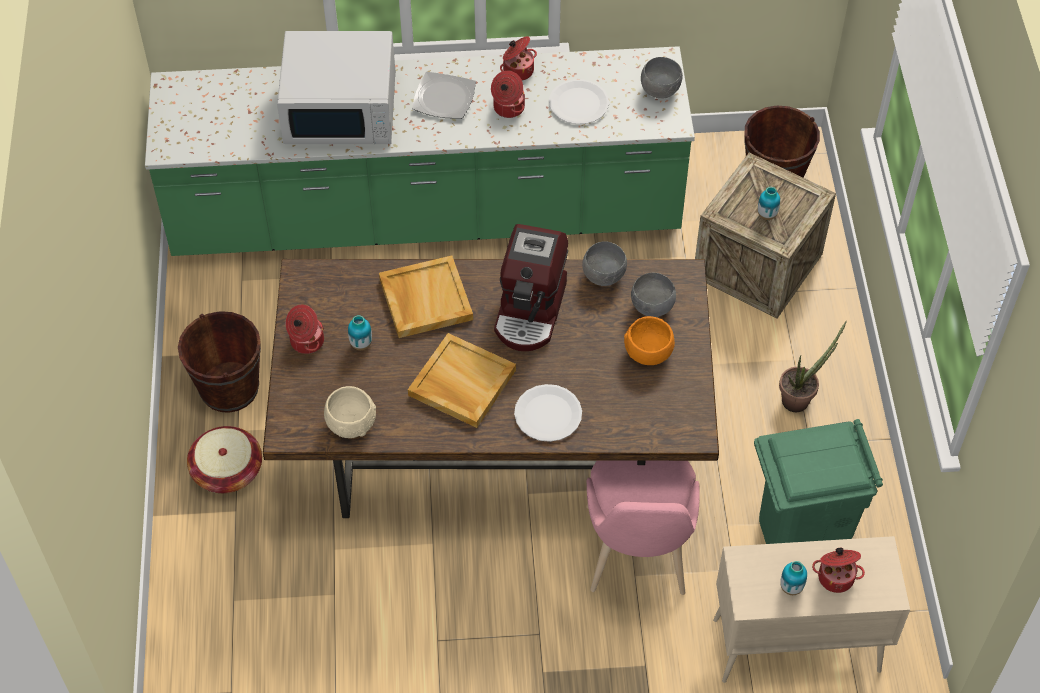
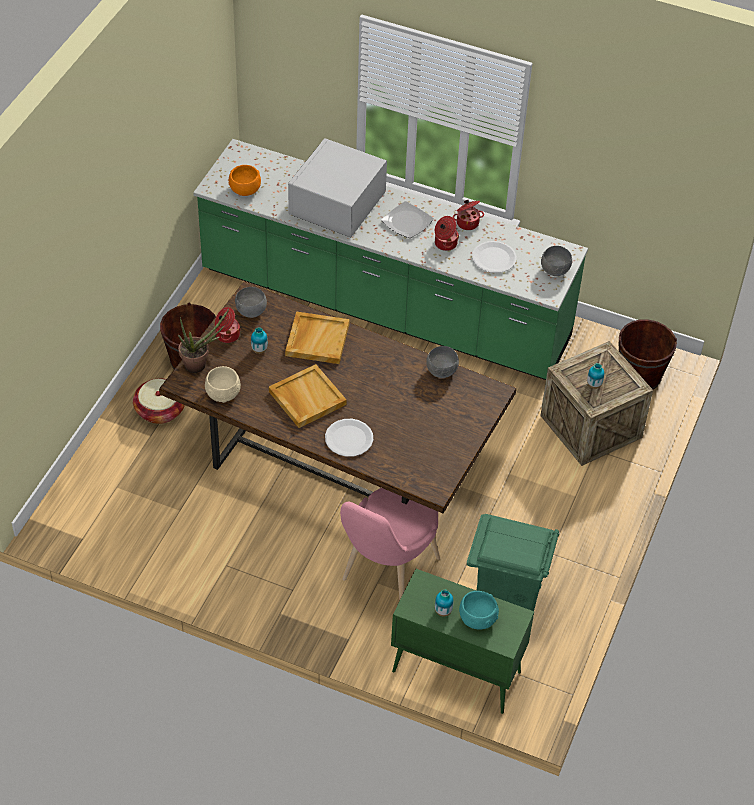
camera: 25 degrees right, 5 degrees down
white microwave [277,31,395,144] -> white microwave turned 90 degrees clockwise [288,138,387,237]
coffee machine [494,224,568,351] -> none
orange bowl [624,316,675,365] -> orange bowl moved to [229,165,261,196]
grey bowl [631,273,676,317] -> grey bowl moved to [235,287,267,318]
beige cabinet [713,536,910,683] -> green cabinet [391,569,534,714]
potted plant [779,321,847,412] -> potted plant moved to [178,309,229,373]
cooking pot [812,548,865,593] -> turquoise bowl [459,591,499,630]

